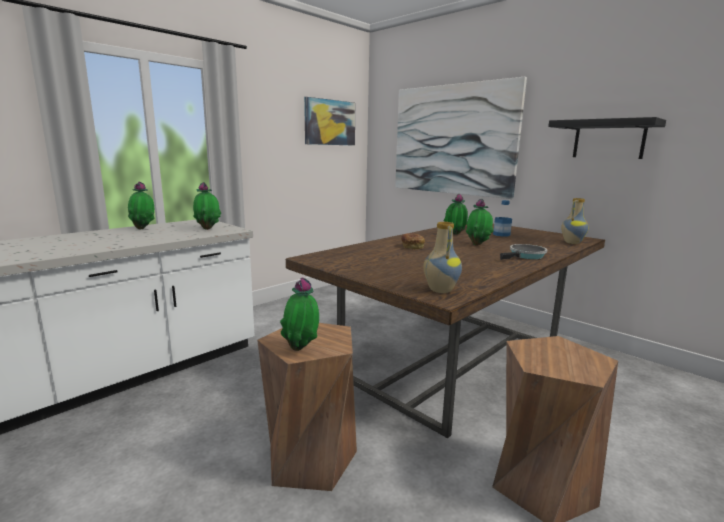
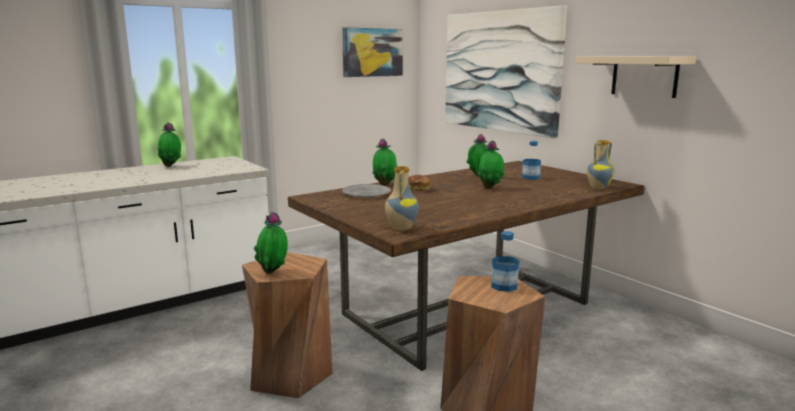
camera: 10 degrees right, 0 degrees up
potted plant [193,182,221,230] -> potted plant moved to [373,138,397,186]
frying pan [500,244,547,260] -> none
black shelf [548,117,666,159] -> beige shelf [575,56,696,98]
none -> grey plate [342,184,391,198]
none -> bottle [491,231,519,292]

